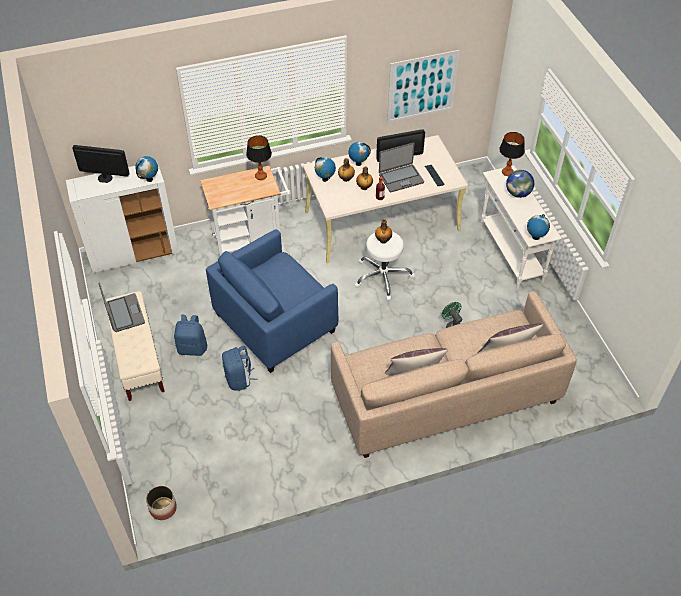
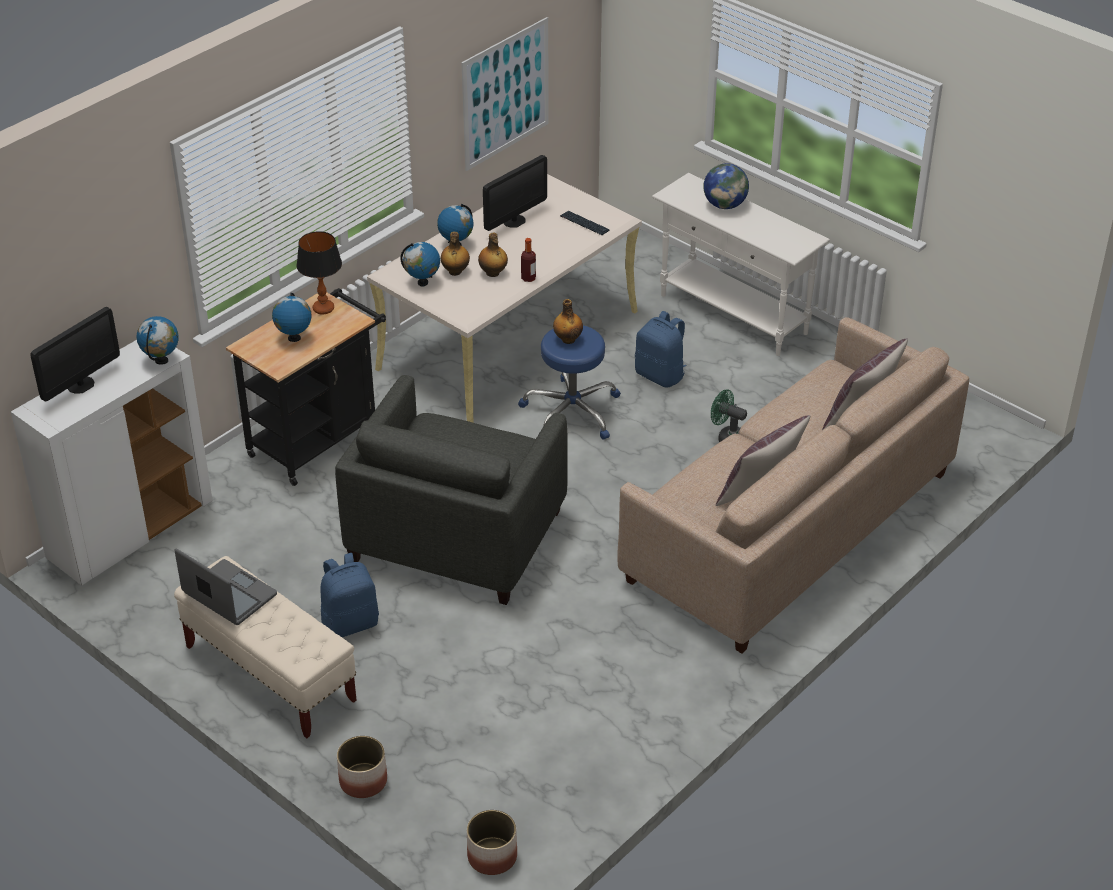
camera: 30 degrees left, 10 degrees down
monitor [72,145,129,183] -> monitor turned 150 degrees clockwise [30,307,120,402]
white cart [200,166,291,256] -> black cart [226,288,386,486]
blue armchair [206,229,338,373] -> grey armchair [335,375,568,605]
blue backpack [222,346,258,391] -> blue backpack moved to [635,311,687,388]
white stool [355,232,415,300] -> blue stool [518,325,621,440]
laptop [379,143,424,192] -> none
table lamp [499,132,525,176] -> none
globe [527,214,550,240] -> globe moved to [272,293,312,342]
none -> planter [337,736,387,798]

